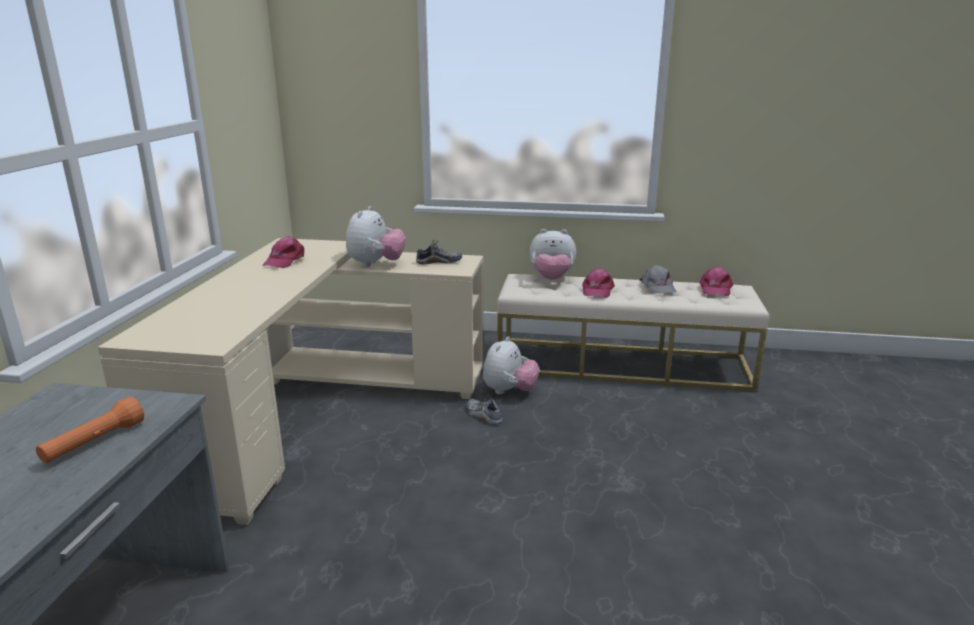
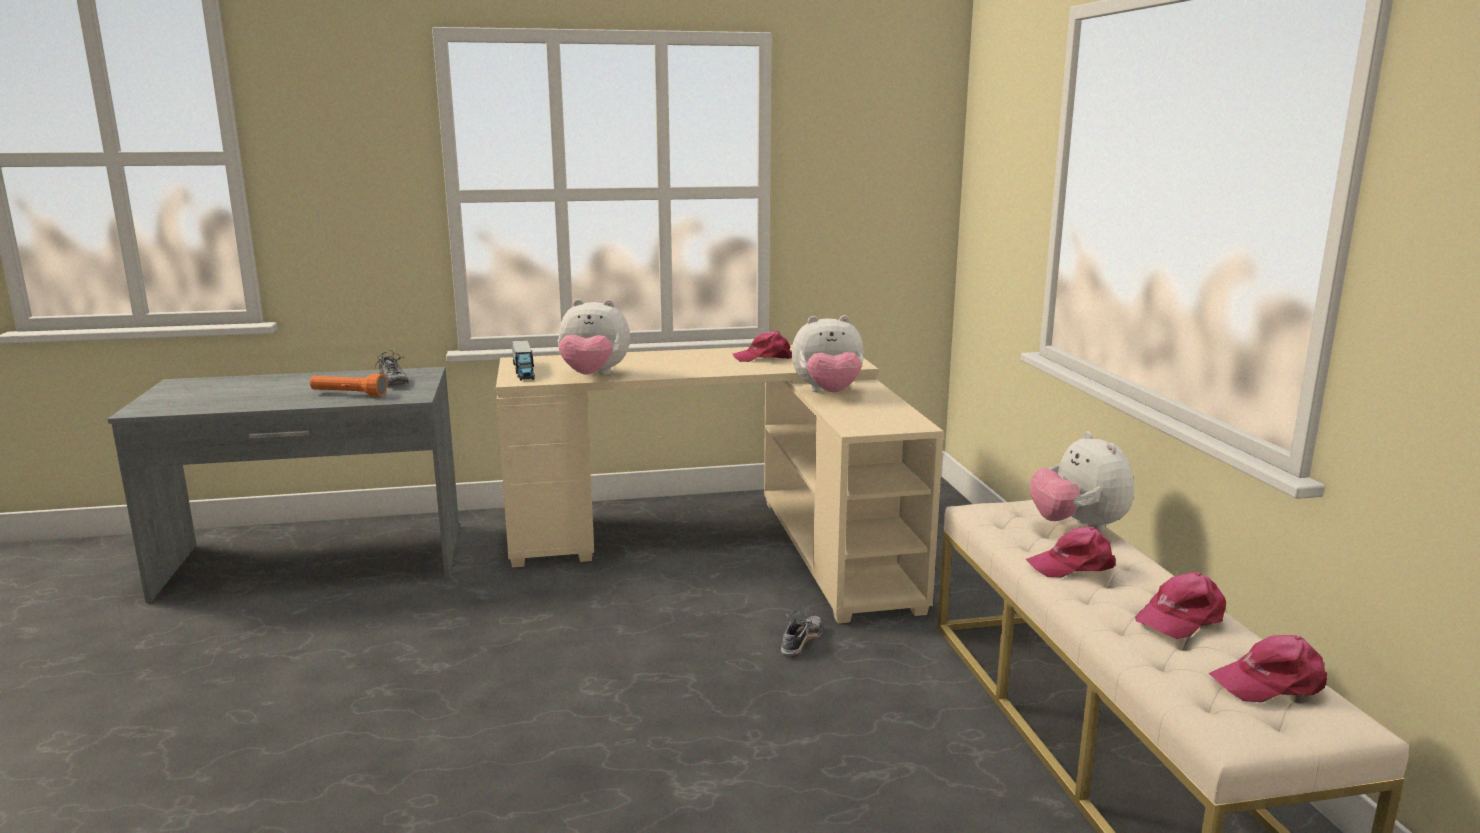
camera: 70 degrees right, 5 degrees down
shoe [416,240,462,264] -> shoe moved to [375,350,409,386]
plush toy [483,337,539,394] -> plush toy moved to [558,299,630,375]
grey cap [640,265,676,294] -> pink cap [1135,572,1226,639]
none -> toy truck [512,340,535,381]

